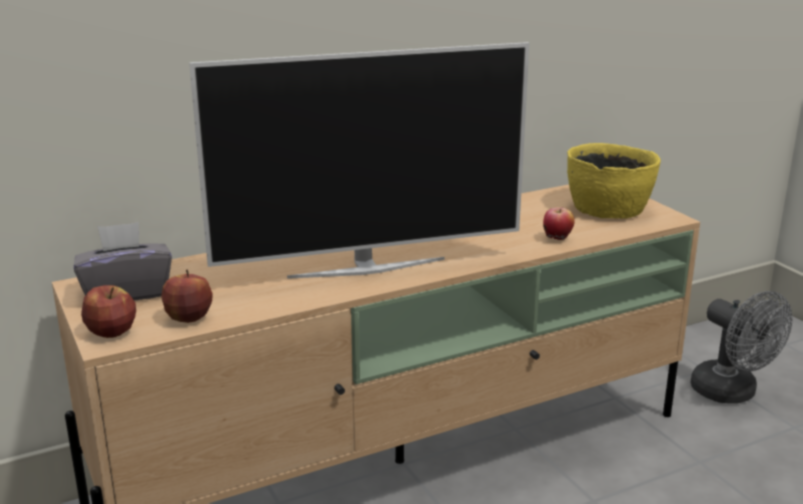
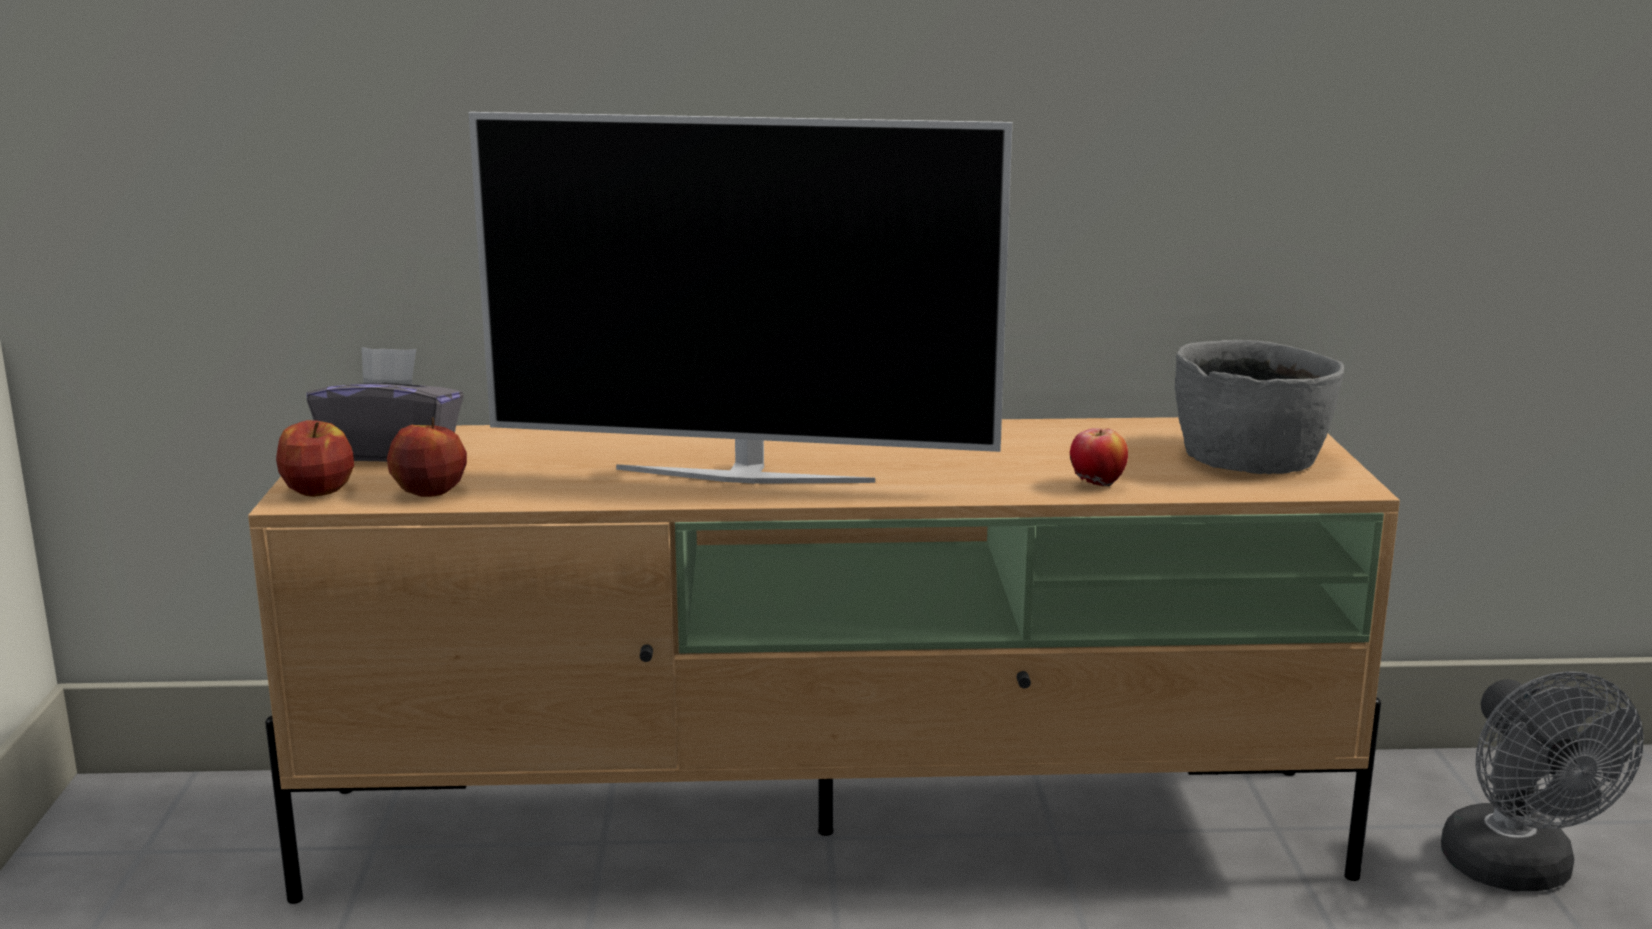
camera: 25 degrees right, 5 degrees down
yellow bowl [567,143,661,219] -> grey bowl [1175,340,1344,474]

